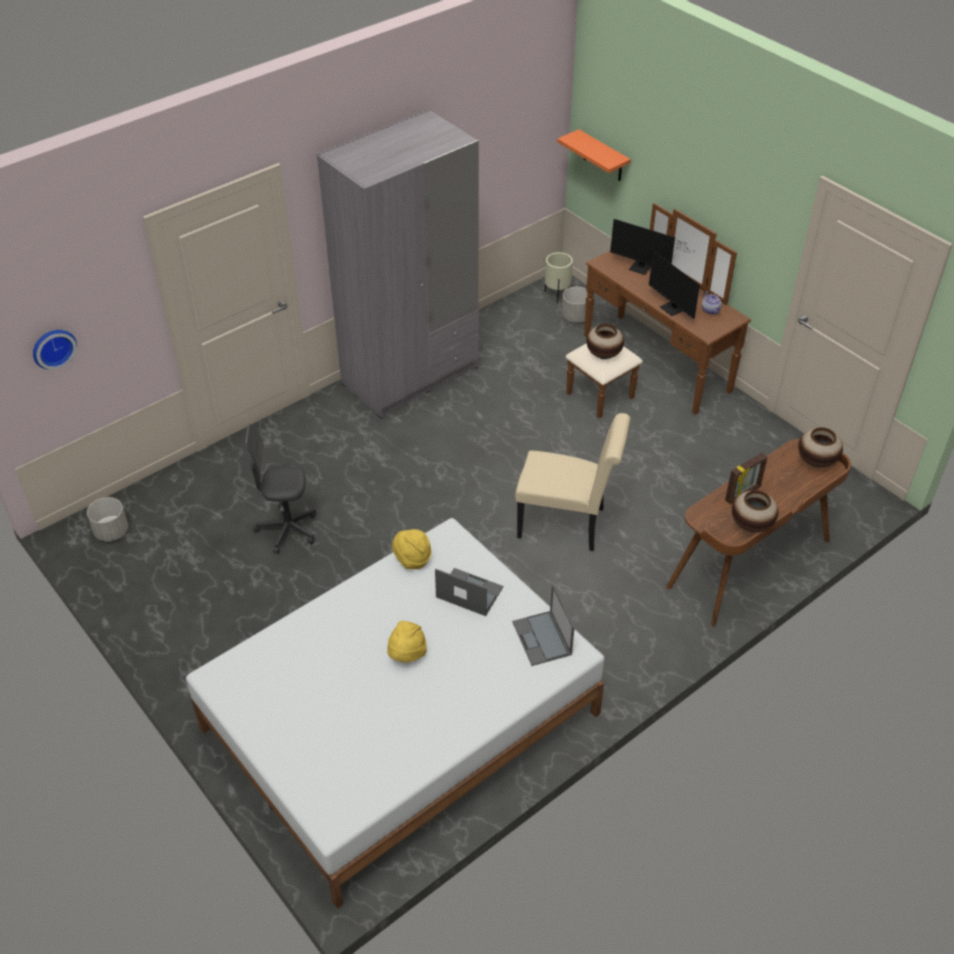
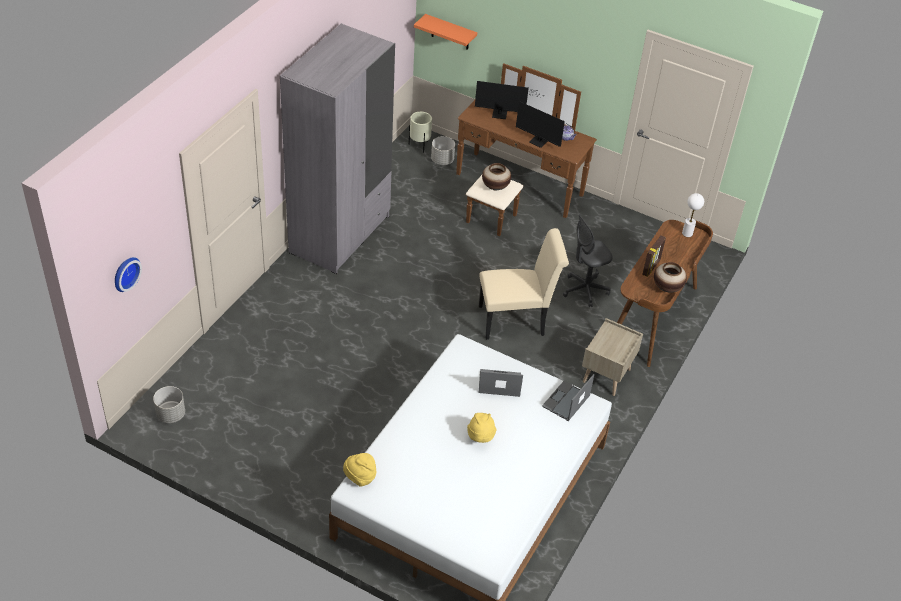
camera: 25 degrees left, 0 degrees up
grey office chair [245,425,316,554] -> grey office chair moved to [563,215,613,307]
yellow hat [392,529,431,569] -> yellow hat moved to [343,453,376,486]
laptop [512,584,574,666] -> laptop turned 75 degrees clockwise [542,374,594,421]
vase [798,427,843,468] -> white table lamp [682,193,704,237]
none -> beige nightstand [582,318,643,396]

